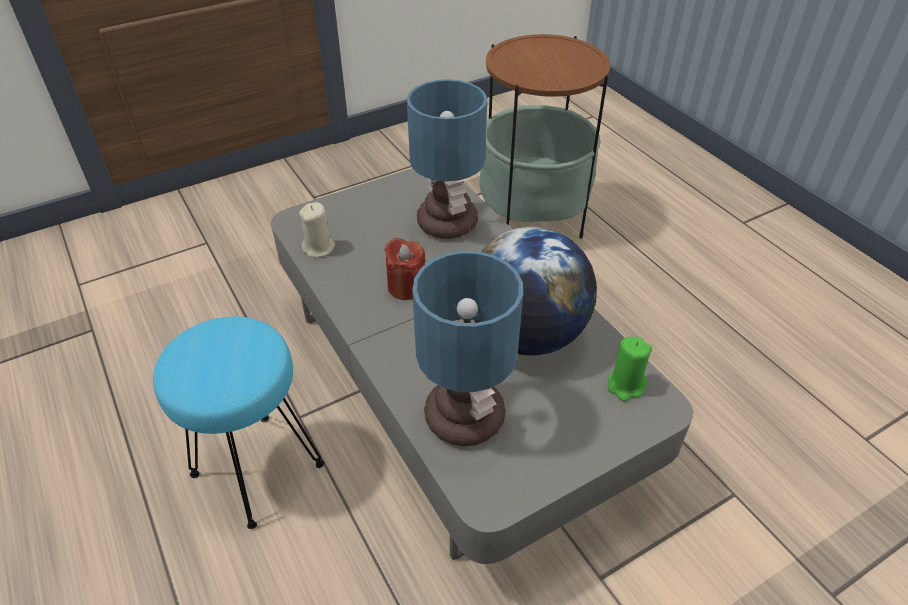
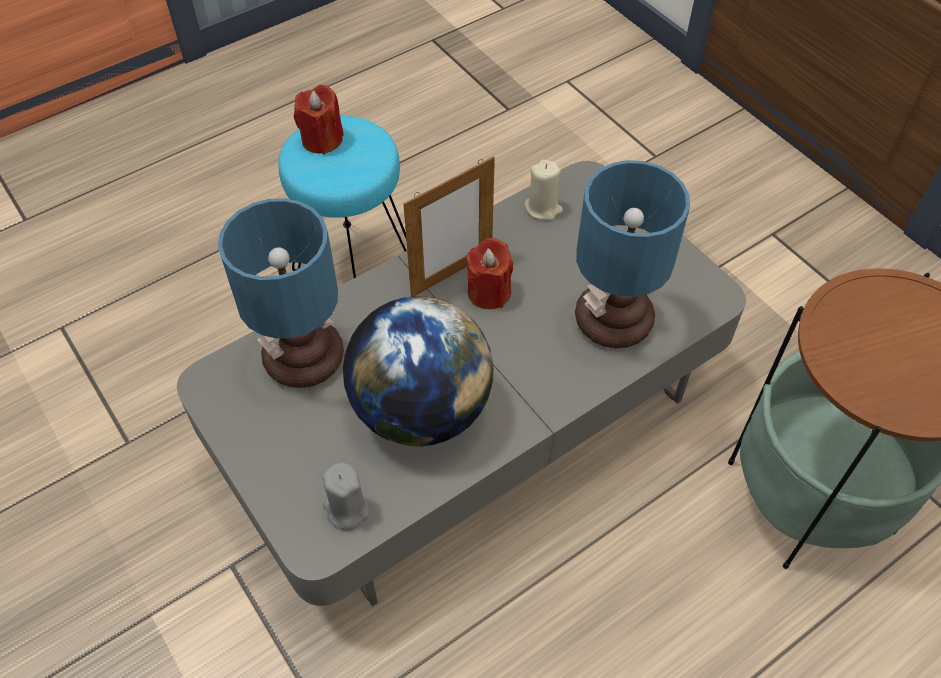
camera: 85 degrees right, 10 degrees up
green candle [607,337,652,401] -> grey candle [322,462,370,531]
none -> red candle [294,85,344,155]
none -> picture frame [403,156,495,297]

